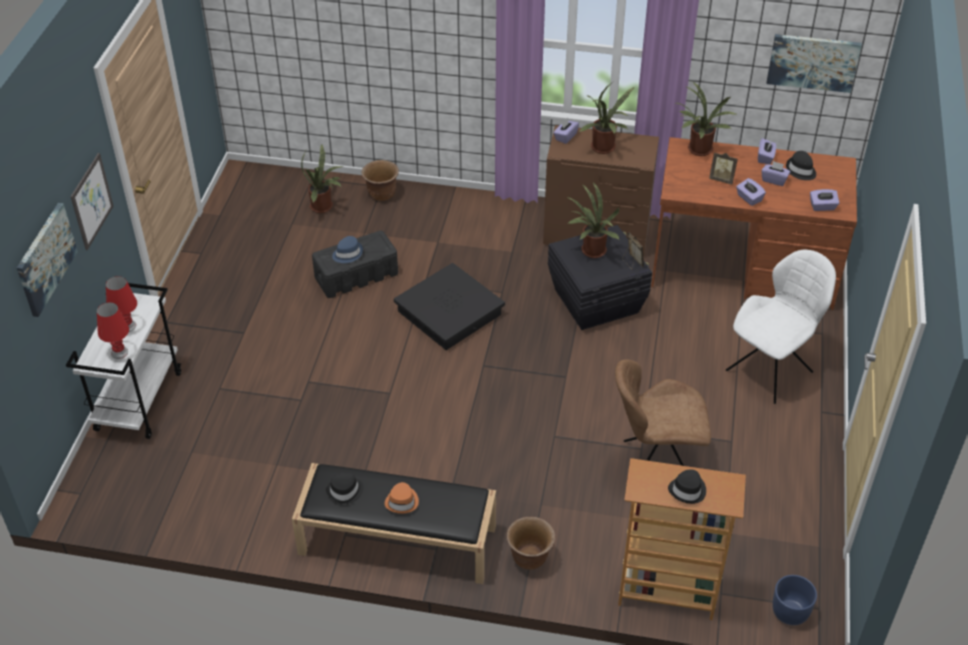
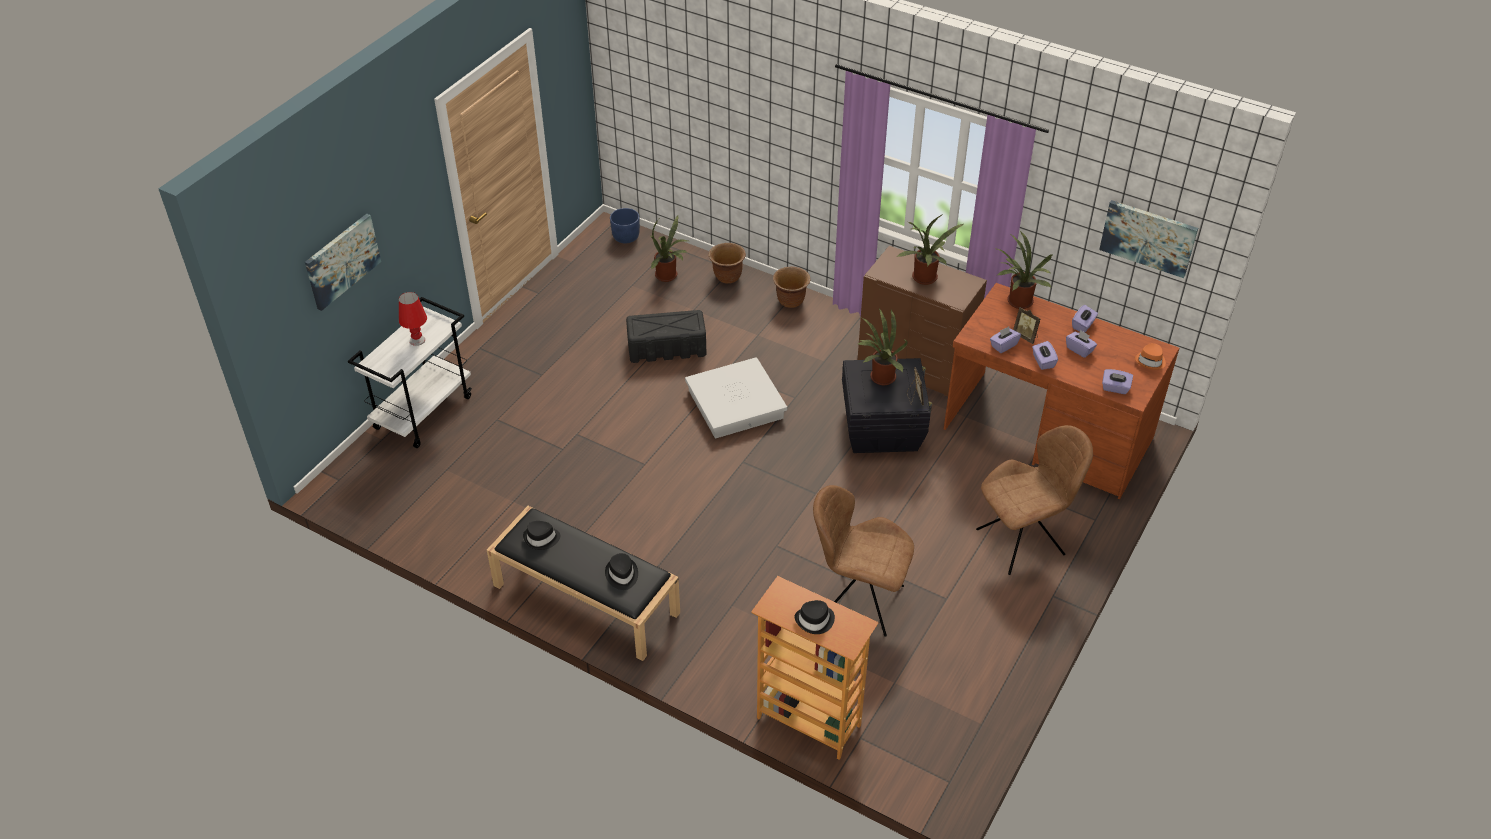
camera: 20 degrees right, 0 degrees up
picture [71,153,113,250] -> none
red table lamp [97,302,129,359] -> none
blue hat [332,236,363,263] -> none
orange hat [384,482,419,514] -> orange hat moved to [1135,343,1166,370]
black storage box [394,263,505,350] -> white storage box [685,357,787,439]
brown planter [506,517,555,570] -> brown planter moved to [773,267,811,308]
purple tissue box [554,118,579,144] -> purple tissue box moved to [990,327,1021,353]
white chair [726,250,836,404] -> brown chair [976,425,1093,575]
blue planter [772,575,817,625] -> blue planter moved to [610,208,640,244]
black hat [786,151,816,180] -> black hat moved to [605,553,638,590]

